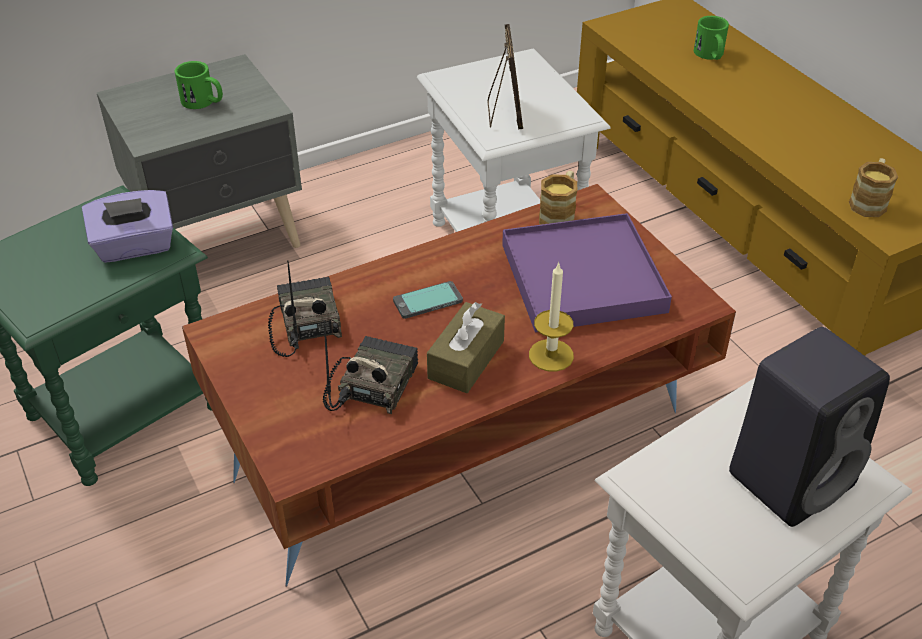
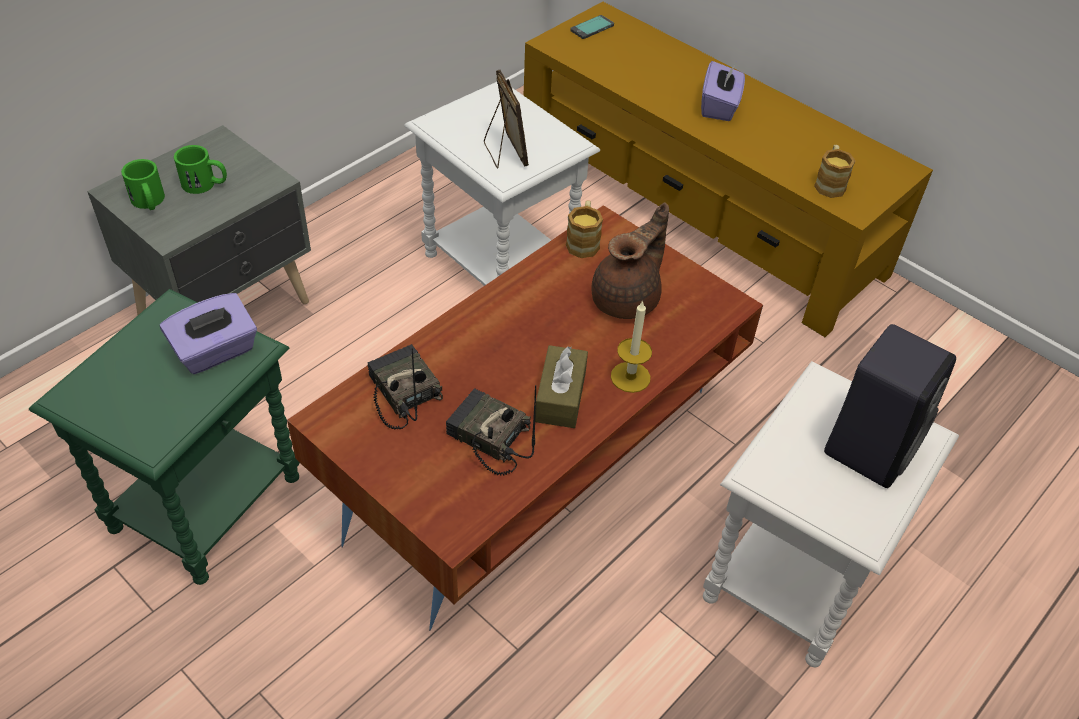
camera: 20 degrees left, 5 degrees up
radio [323,320,418,414] -> radio turned 60 degrees counterclockwise [446,385,536,476]
phone [393,281,463,319] -> phone moved to [570,15,614,39]
purple tray [502,213,672,332] -> brown teapot [592,202,669,319]
green mug [694,16,729,60] -> green mug moved to [121,159,165,210]
none -> purple tissue box [701,61,745,121]

